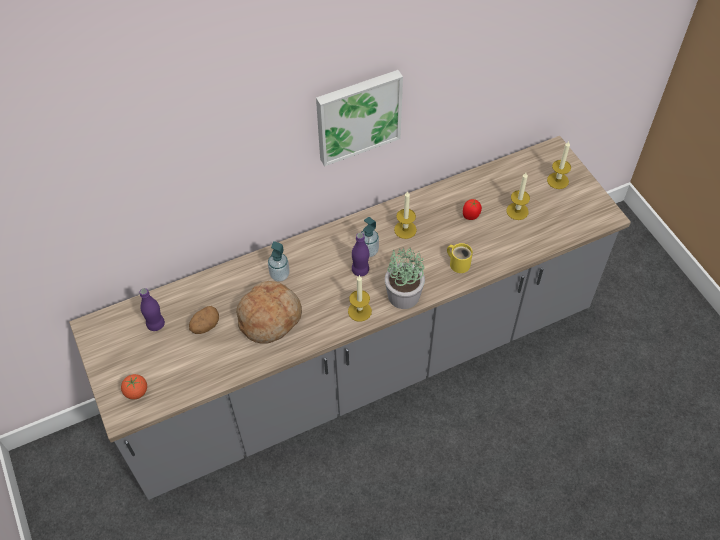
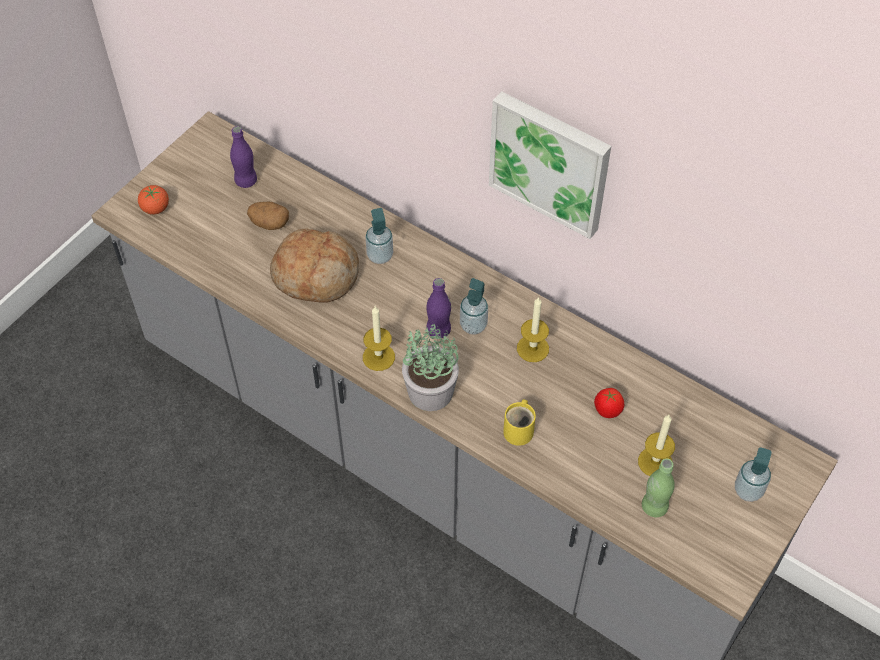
camera: 60 degrees right, 0 degrees up
candle [547,141,571,189] -> soap dispenser [735,447,772,502]
none -> green bottle [642,459,675,517]

